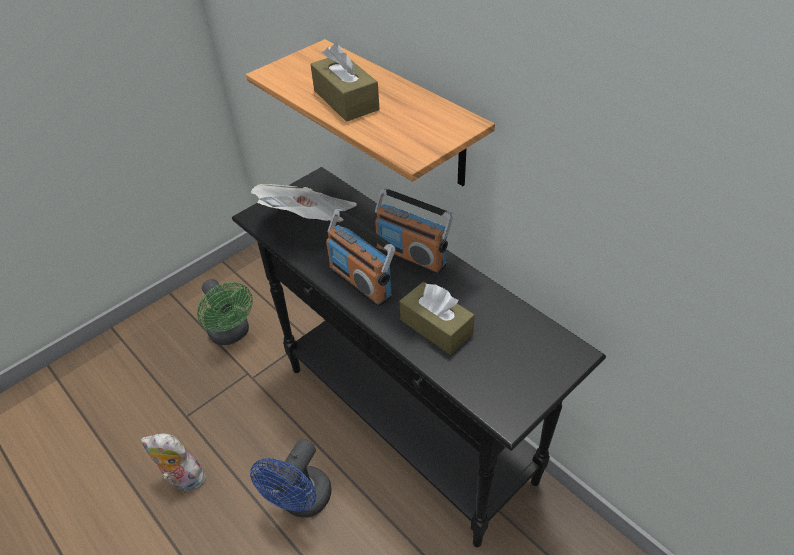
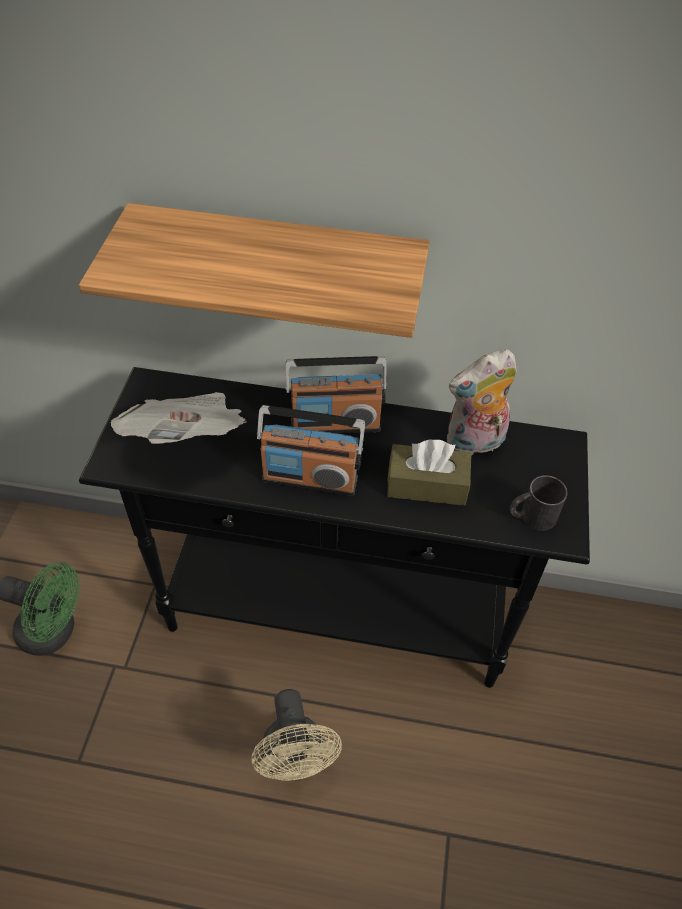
camera: 40 degrees left, 5 degrees up
plush toy [141,433,206,491] -> plush toy moved to [447,349,517,455]
blue fan [250,439,332,518] -> beige fan [251,689,342,781]
brown tissue box [310,43,379,122] -> none
none -> black mug [510,475,567,531]

